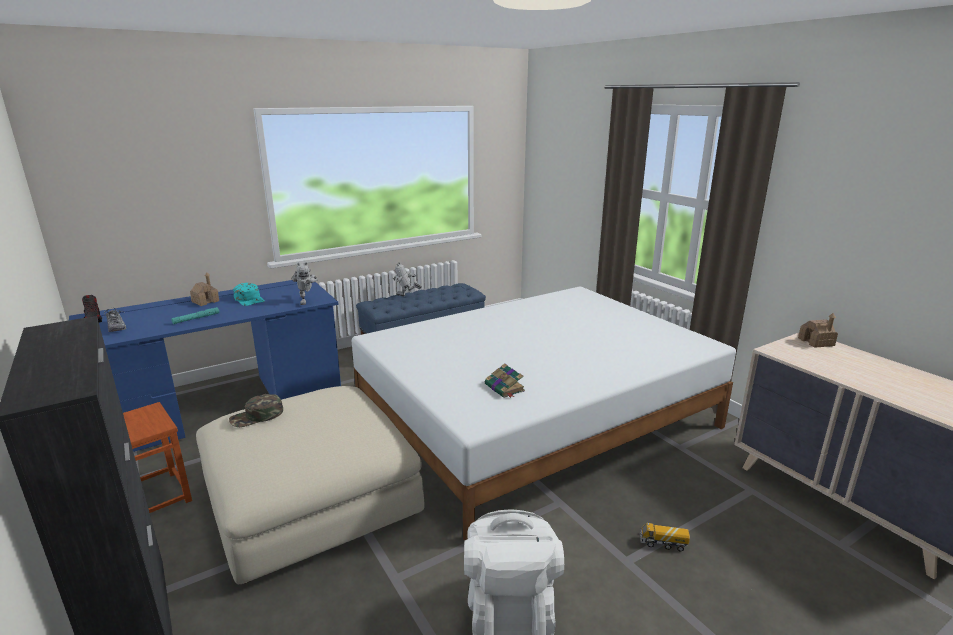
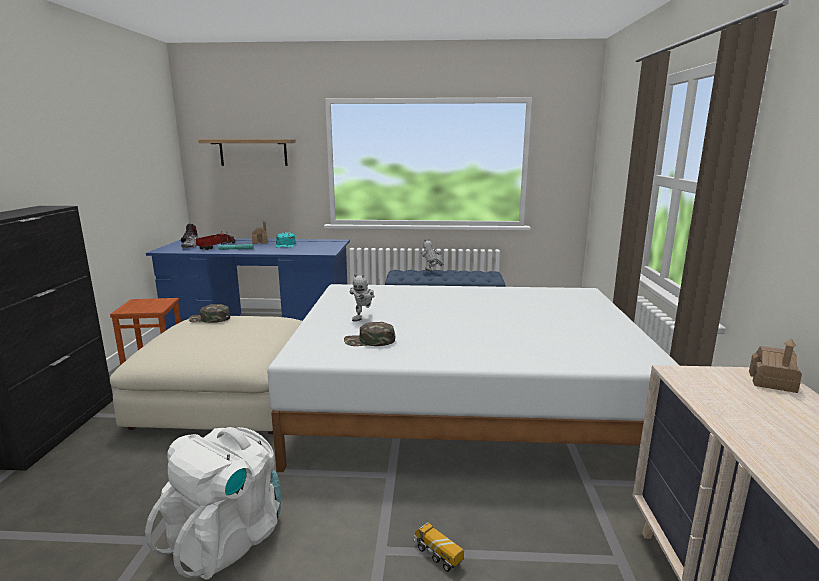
camera: 35 degrees right, 5 degrees down
toy robot [292,262,318,305] -> toy robot moved to [350,274,374,322]
book [485,363,525,398] -> green cap [344,322,395,346]
none -> toy truck [196,231,236,250]
none -> shelf [198,139,296,166]

